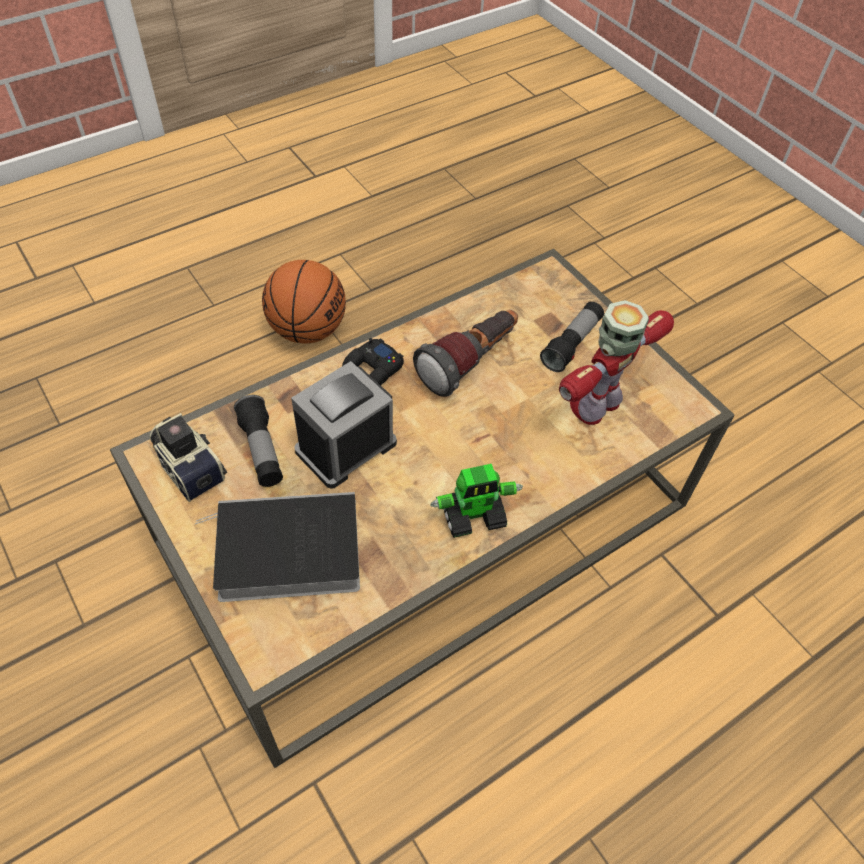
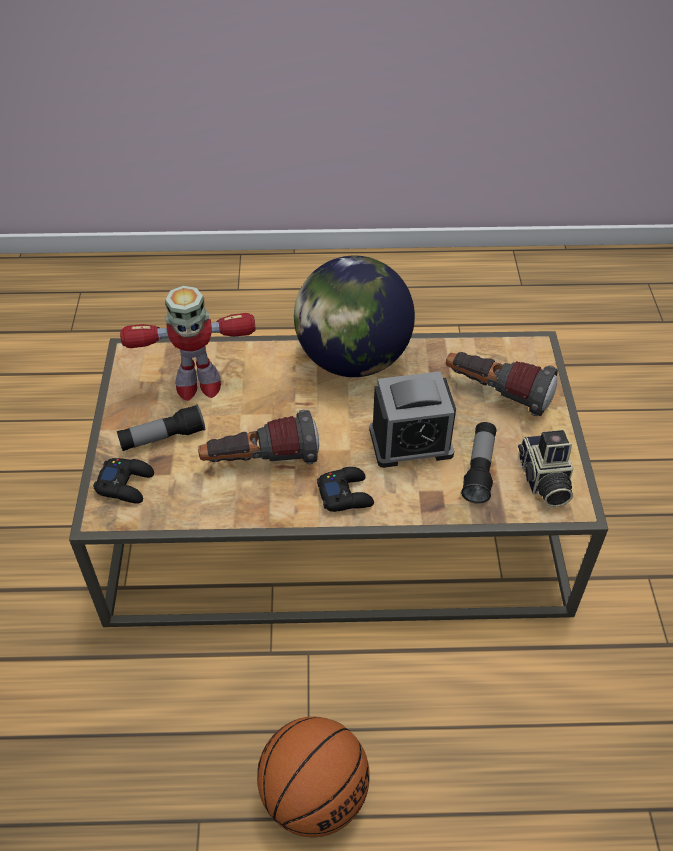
camera: 145 degrees left, 5 degrees down
book [195,492,360,602] -> flashlight [446,352,558,416]
toy robot [430,464,523,538] -> globe [294,256,415,377]
none -> black game controller [93,458,154,504]

